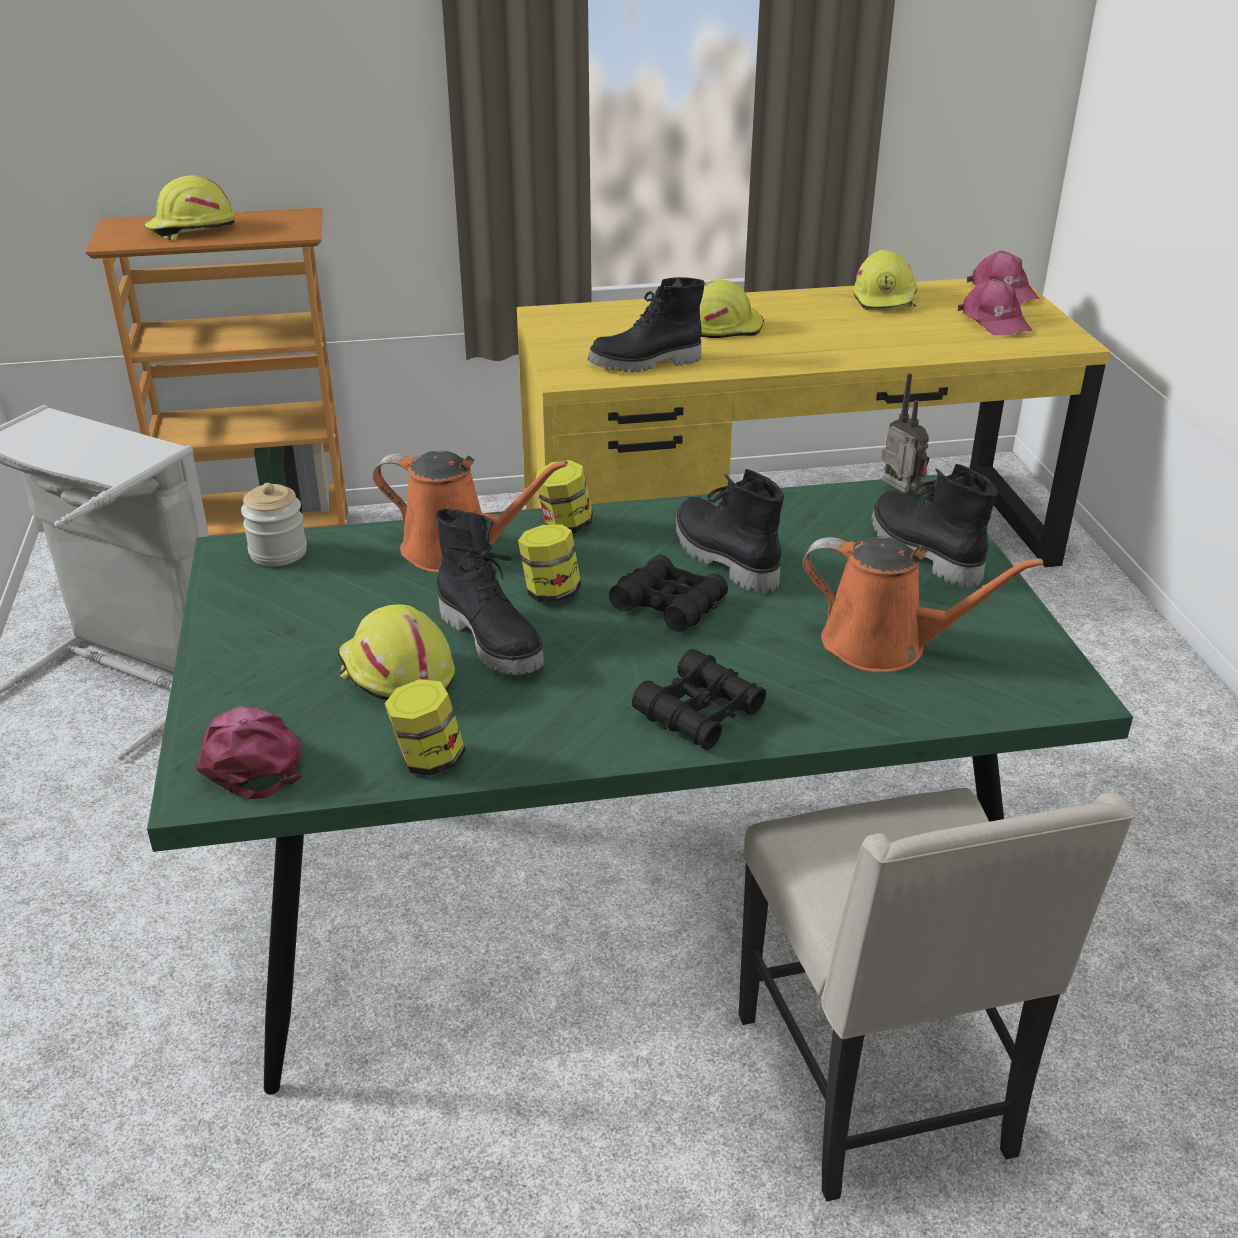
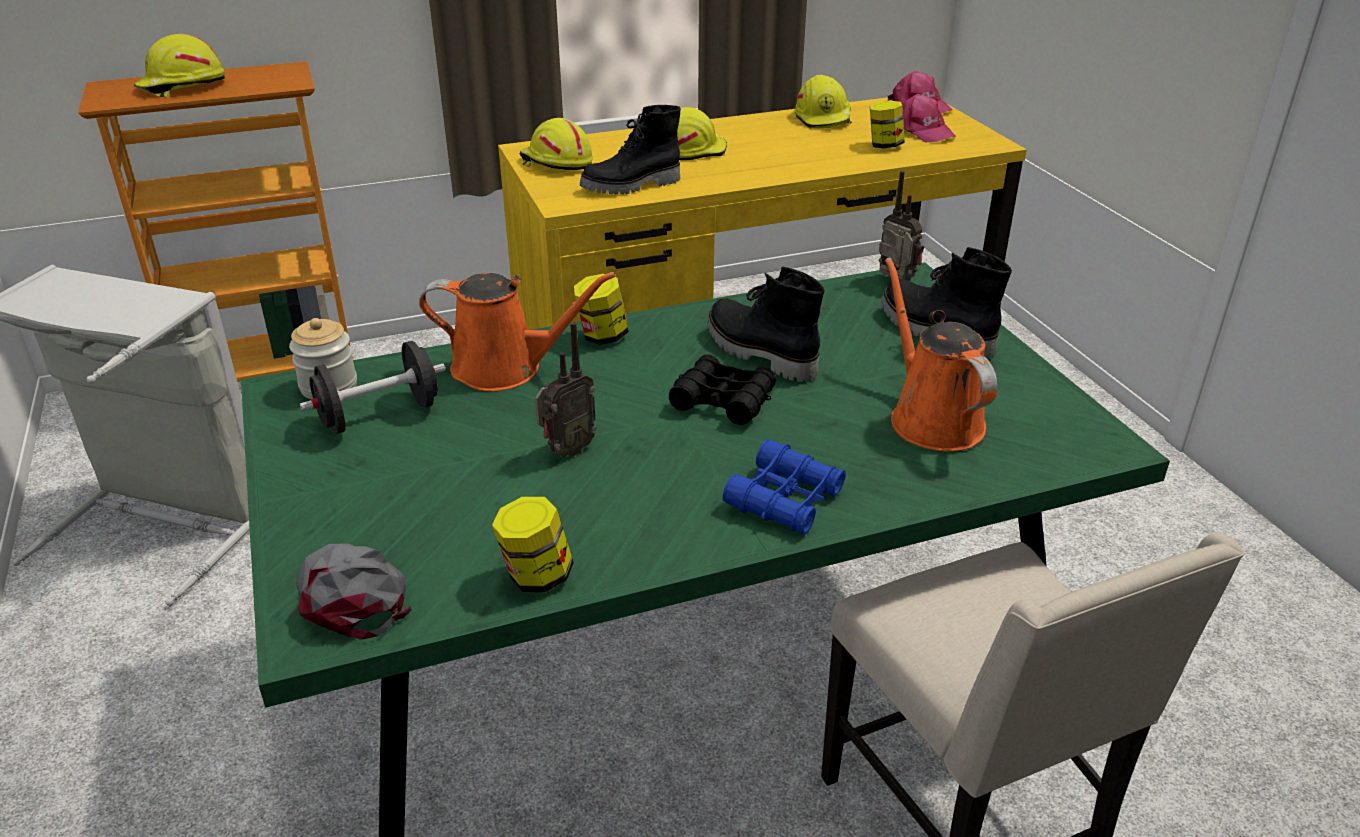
camera: 10 degrees left, 0 degrees up
pink cap [196,706,302,799] -> grey cap [297,543,412,640]
yellow hard hat [337,604,455,700] -> yellow hard hat moved to [520,118,593,170]
black boot [435,509,544,675] -> radio [535,322,597,457]
jar [518,524,581,602] -> jar moved to [870,101,905,149]
black binoculars [632,649,766,750] -> blue binoculars [723,440,846,535]
orange watering can [803,537,1043,673] -> orange watering can turned 120 degrees counterclockwise [885,257,997,452]
none -> black dumbbell [300,341,445,434]

